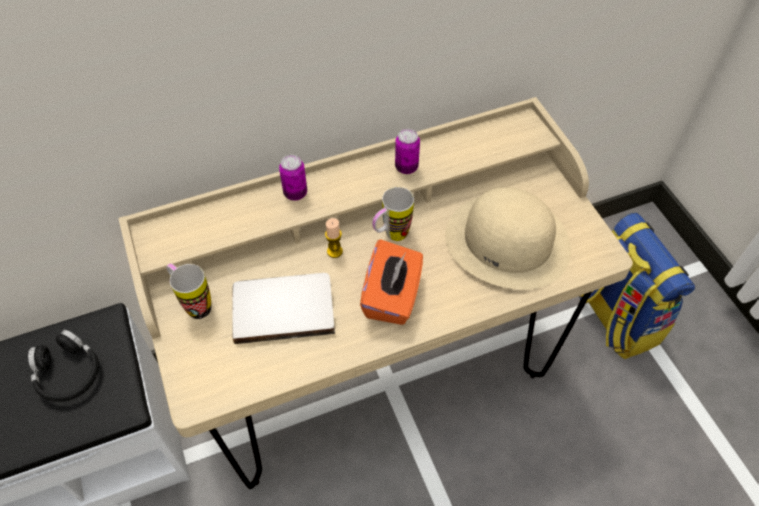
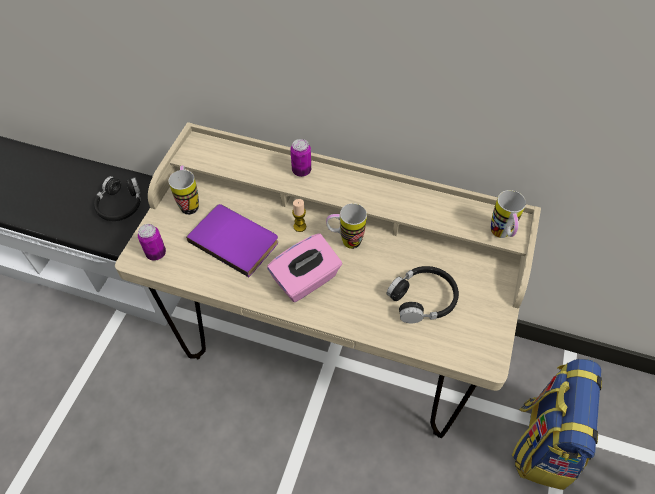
camera: 40 degrees right, 0 degrees up
white book [233,273,335,344] -> purple book [186,204,278,277]
orange tissue box [360,239,423,325] -> pink tissue box [267,234,342,302]
can [395,129,420,174] -> can moved to [138,224,166,261]
beige hat [445,187,571,290] -> black headphones [387,266,459,323]
none -> mug [491,190,526,238]

